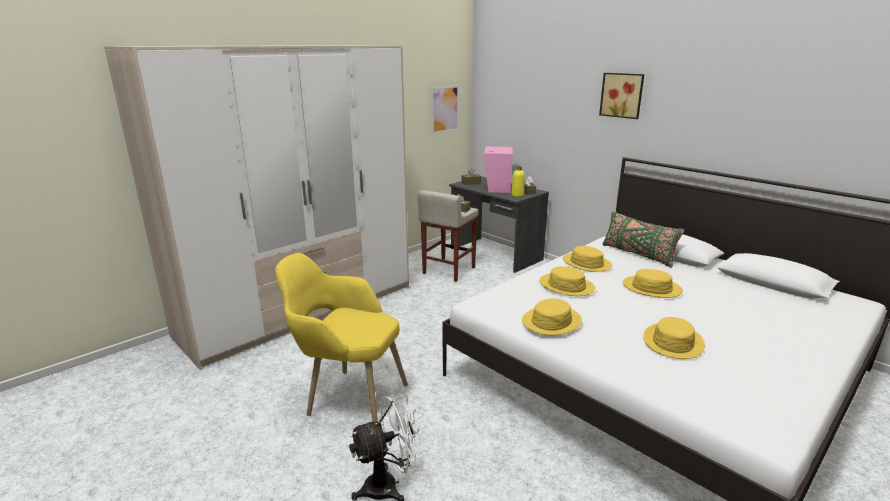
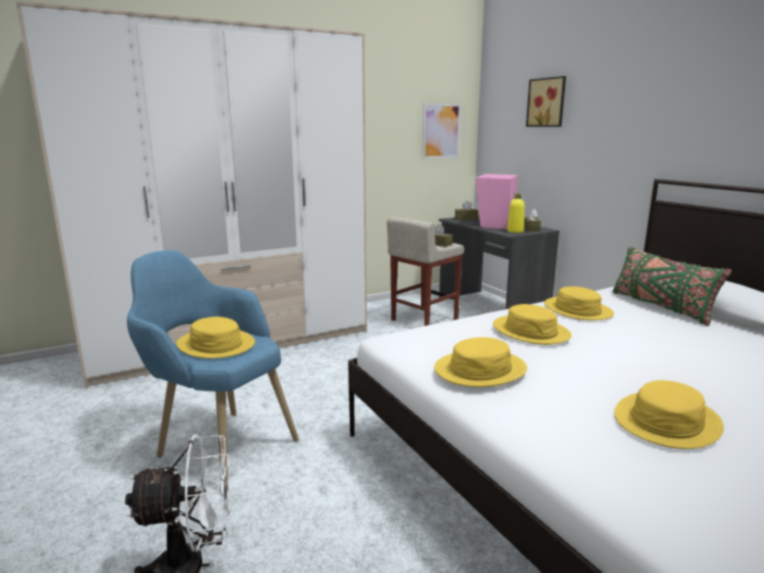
camera: 15 degrees right, 5 degrees down
yellow armchair [275,253,408,422] -> blue armchair [127,250,299,490]
picture [599,73,644,119] -> picture moved to [526,76,566,127]
yellow hat [623,269,683,298] -> yellow hat moved to [176,317,255,359]

